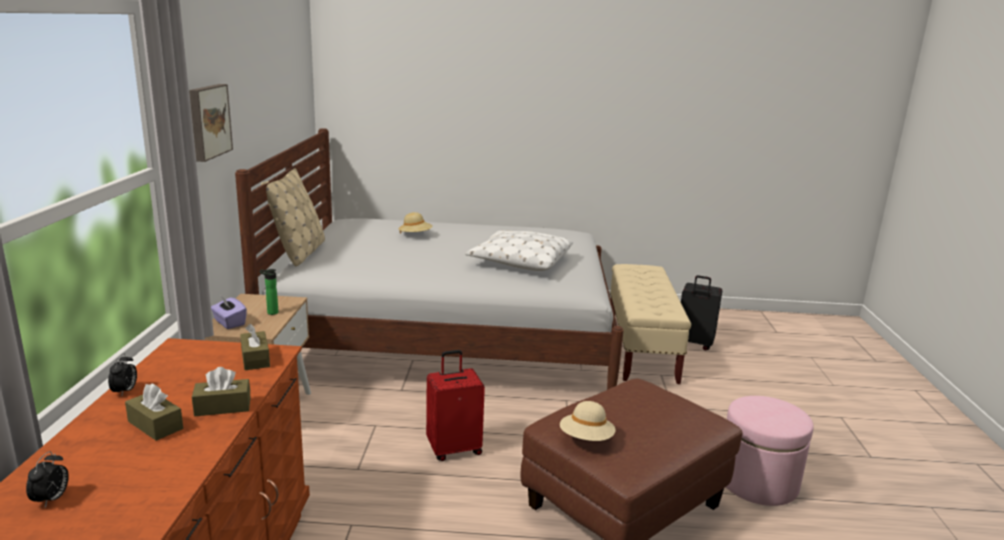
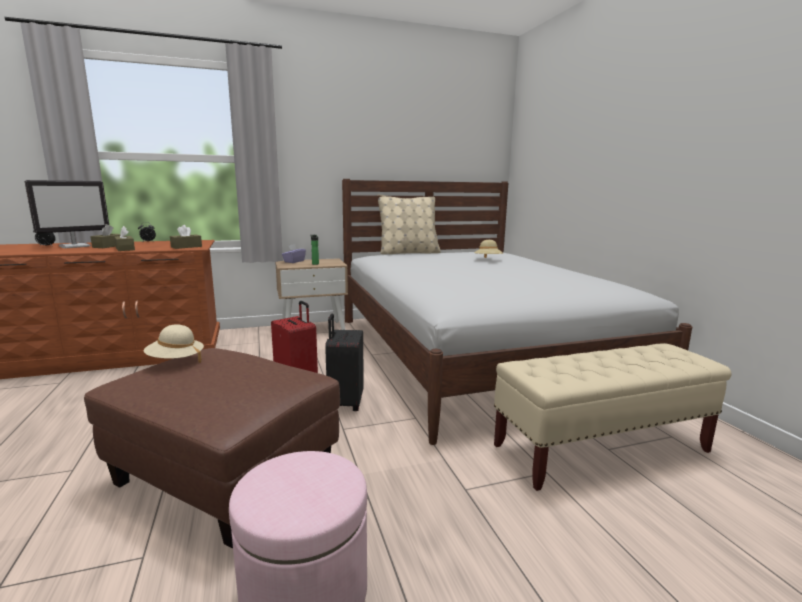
camera: 70 degrees right, 5 degrees down
picture [189,84,233,162] -> none
white pillow [465,231,573,271] -> none
black suitcase [681,275,722,350] -> black suitcase moved to [325,313,364,411]
none -> monitor [25,180,109,248]

